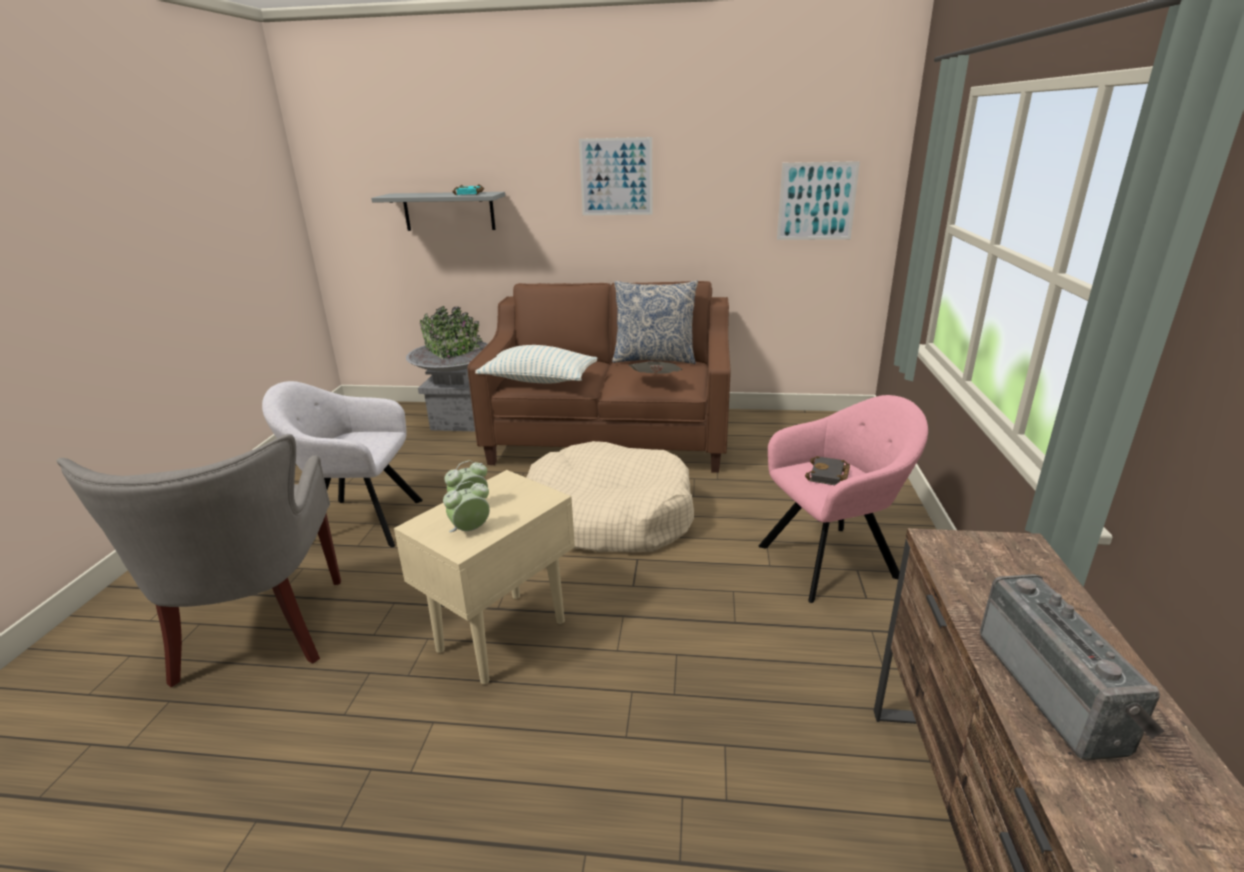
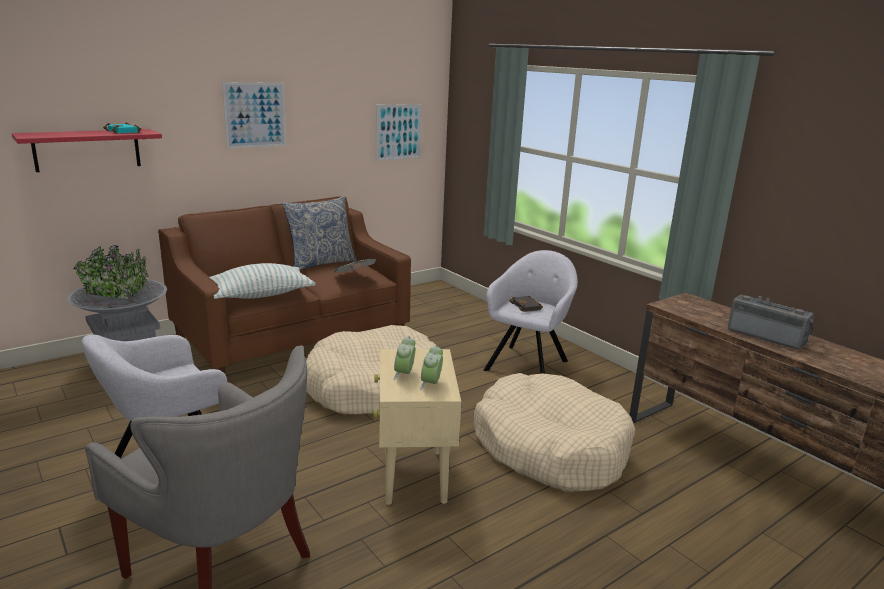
camera: 45 degrees left, 5 degrees down
grey shelf [371,192,505,231] -> red shelf [12,129,162,172]
pink armchair [759,395,928,603] -> grey armchair [483,250,578,374]
none -> beige dog bed [474,373,636,492]

